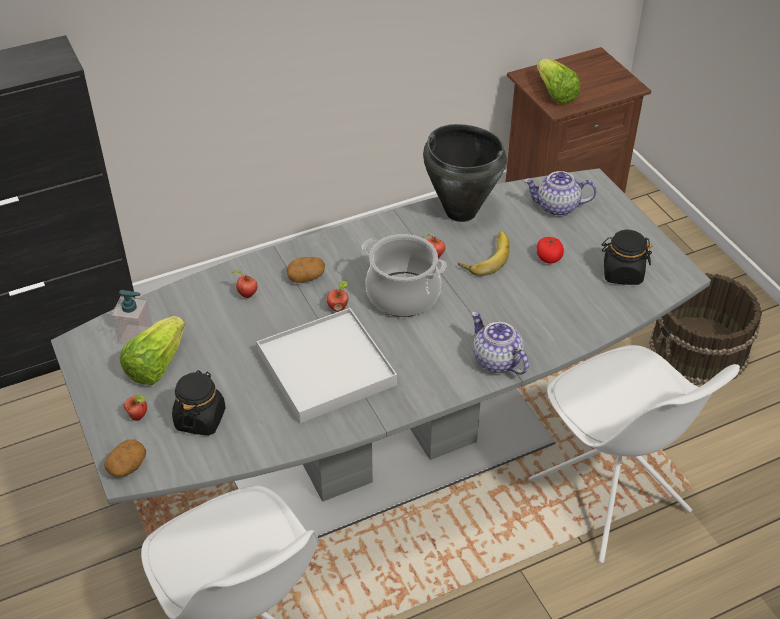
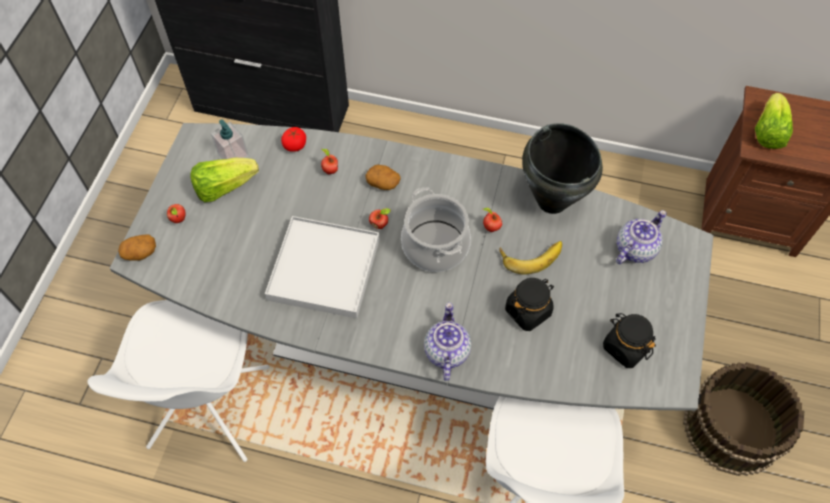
camera: 40 degrees right, 15 degrees up
black jar [172,370,226,436] -> black jar moved to [505,278,554,331]
teapot [524,171,596,216] -> teapot turned 90 degrees clockwise [616,210,666,264]
tomato [537,237,564,264] -> tomato moved to [281,127,306,152]

